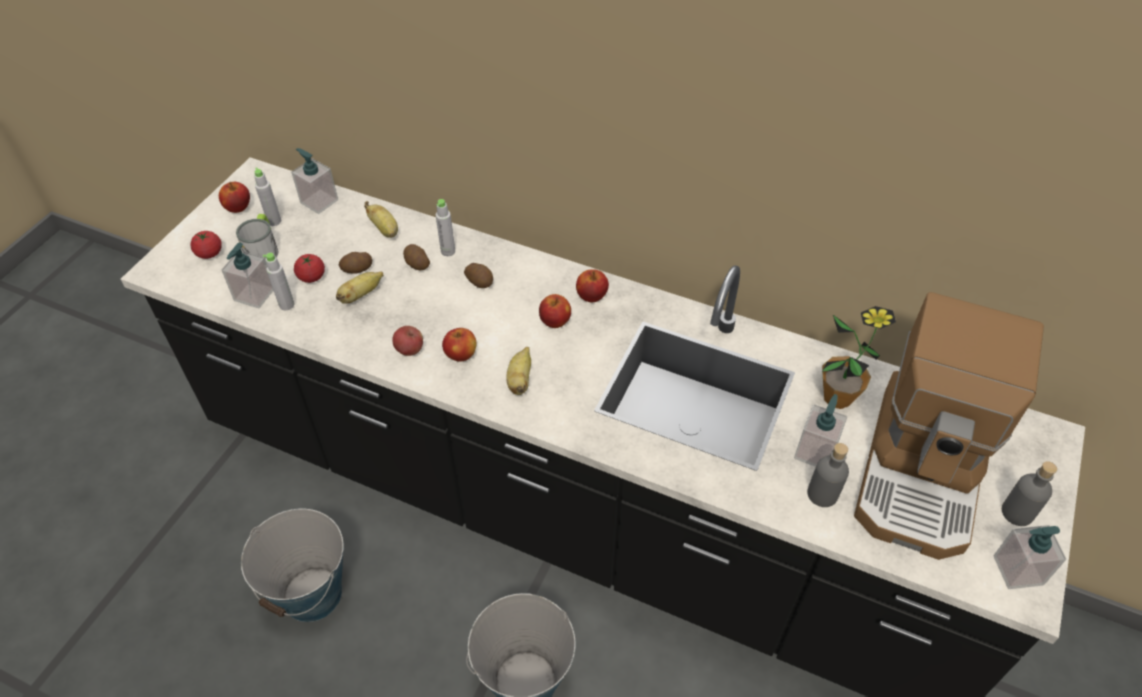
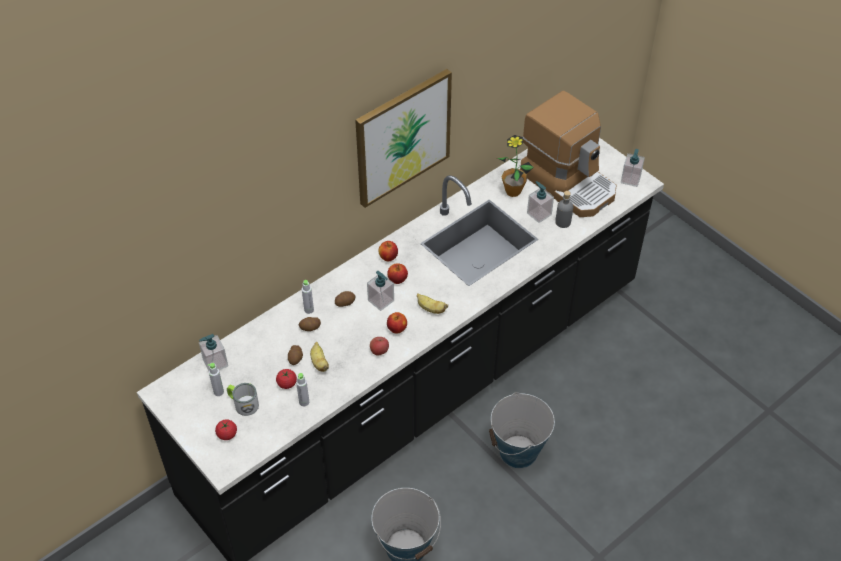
camera: 65 degrees left, 0 degrees up
apple [219,182,250,213] -> none
soap dispenser [222,243,273,308] -> soap dispenser moved to [367,271,394,311]
banana [364,201,398,238] -> none
grey bottle [1002,461,1057,526] -> none
none -> picture [355,69,452,208]

